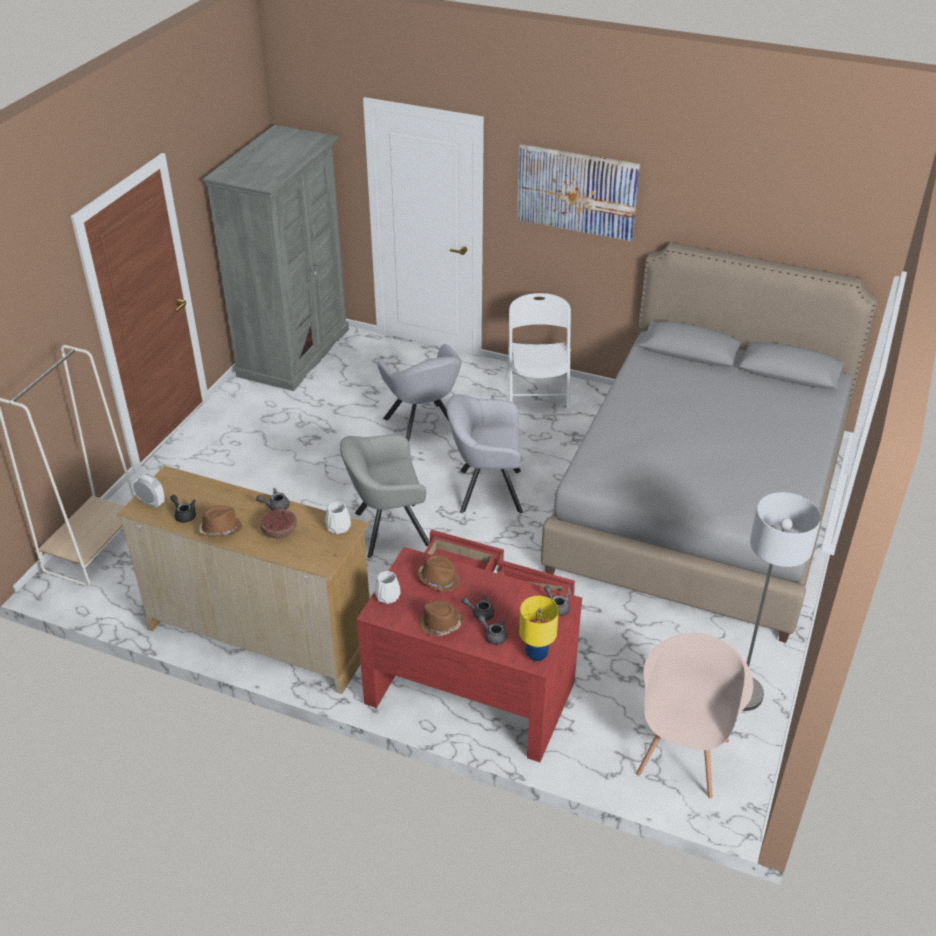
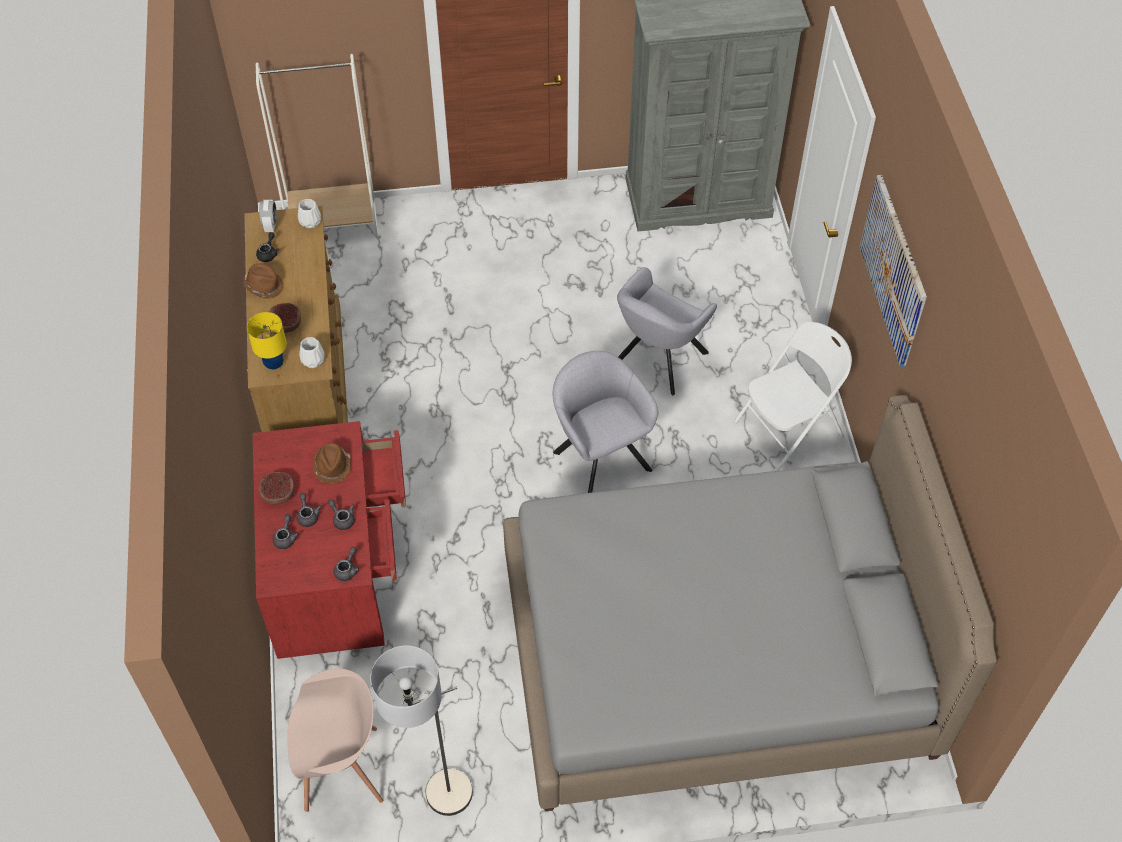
camera: 60 degrees right, 15 degrees up
grey teapot [256,488,290,510] -> grey teapot moved to [328,499,355,530]
grey armchair [340,434,430,558] -> none
white vase [375,571,401,604] -> white vase moved to [298,199,321,228]
brown hat [419,600,463,636] -> bowl [259,472,294,504]
yellow table lamp [519,596,559,661] -> yellow table lamp moved to [247,312,287,369]

